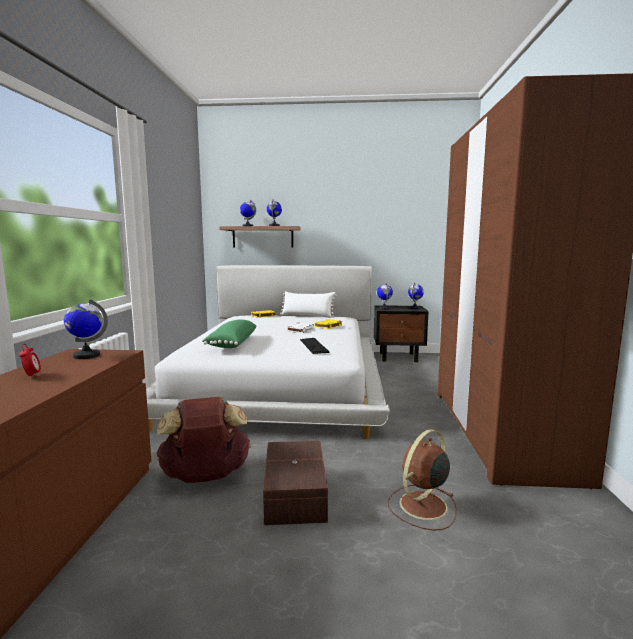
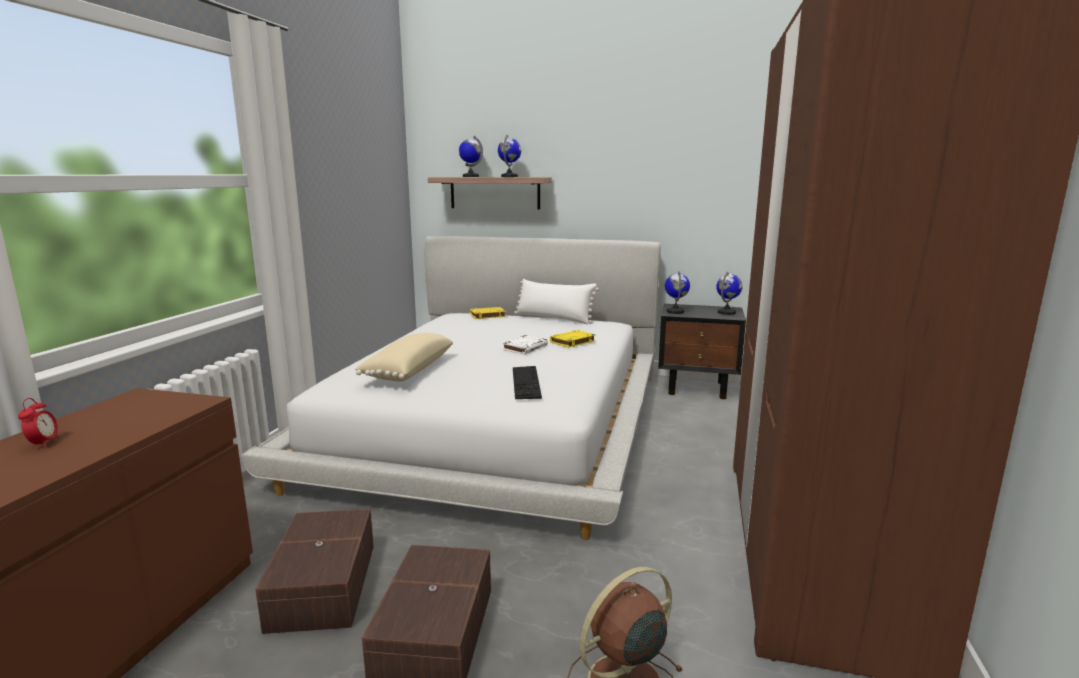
camera: 10 degrees right, 5 degrees up
globe [64,299,108,359] -> none
brown backpack [156,397,251,483] -> brown storage box [255,509,374,634]
green pillow [202,320,257,348] -> beige pillow [355,333,453,381]

